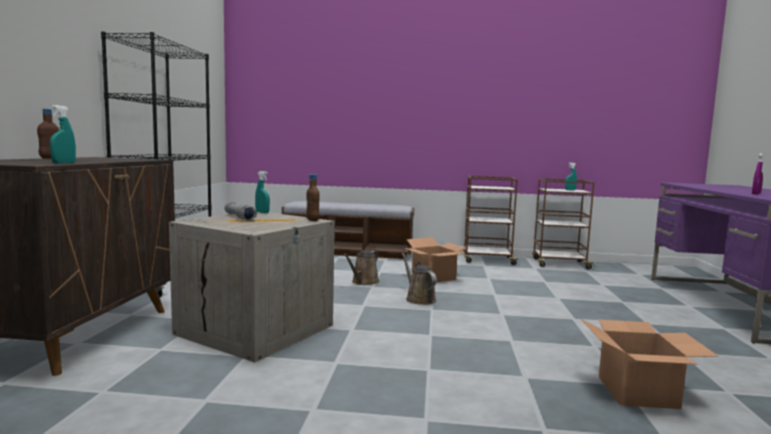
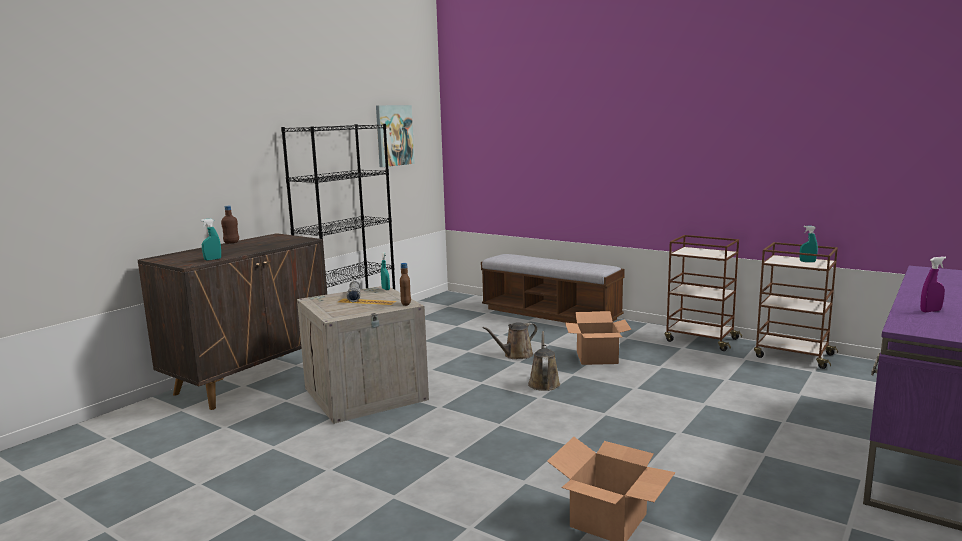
camera: 30 degrees right, 5 degrees up
none -> picture [376,105,415,167]

